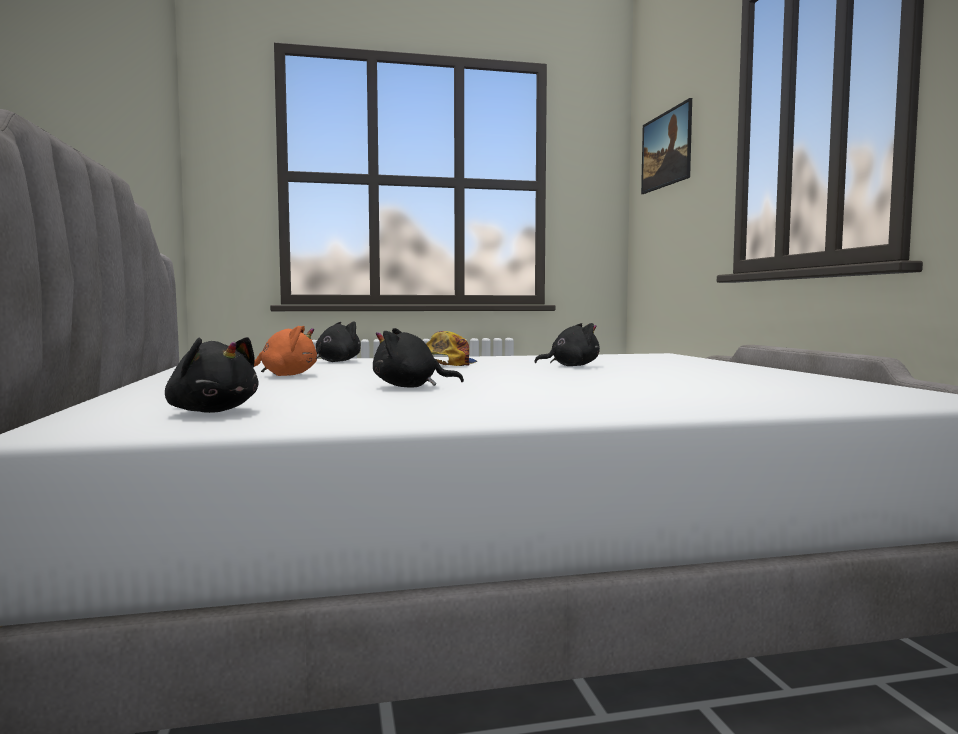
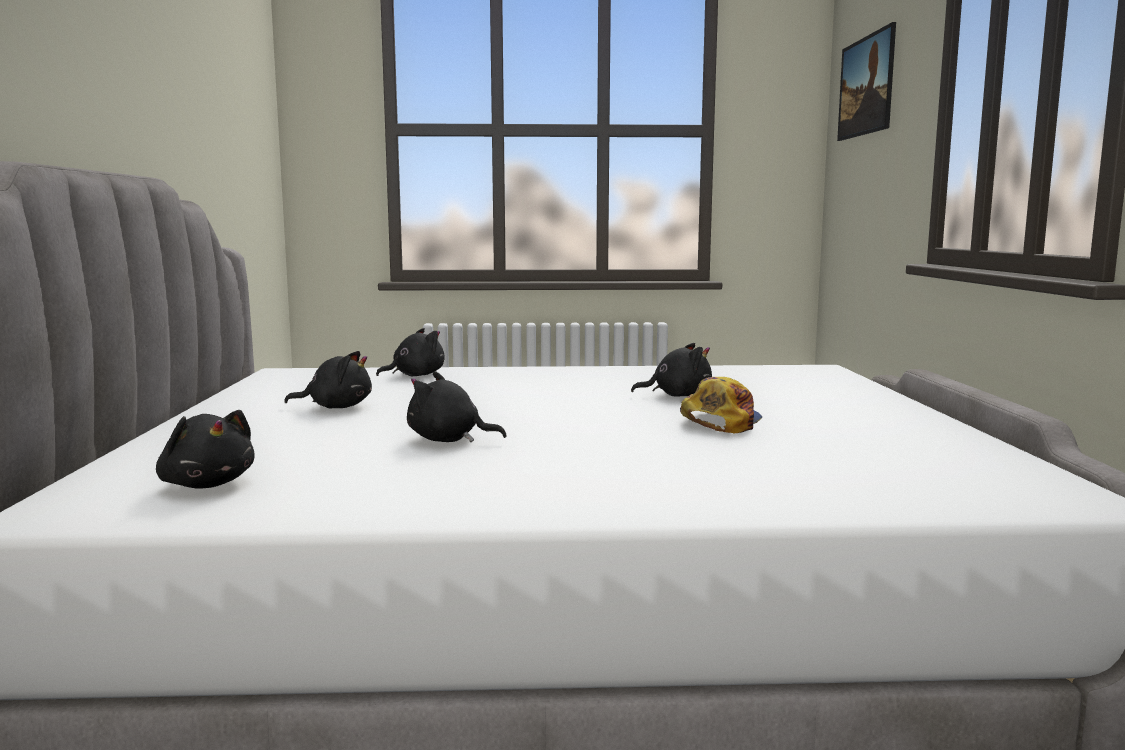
camera: 10 degrees right, 5 degrees up
orange plush toy [254,326,317,376] -> black plush toy [284,351,372,408]
cap [426,331,477,366] -> cap moved to [680,377,762,433]

